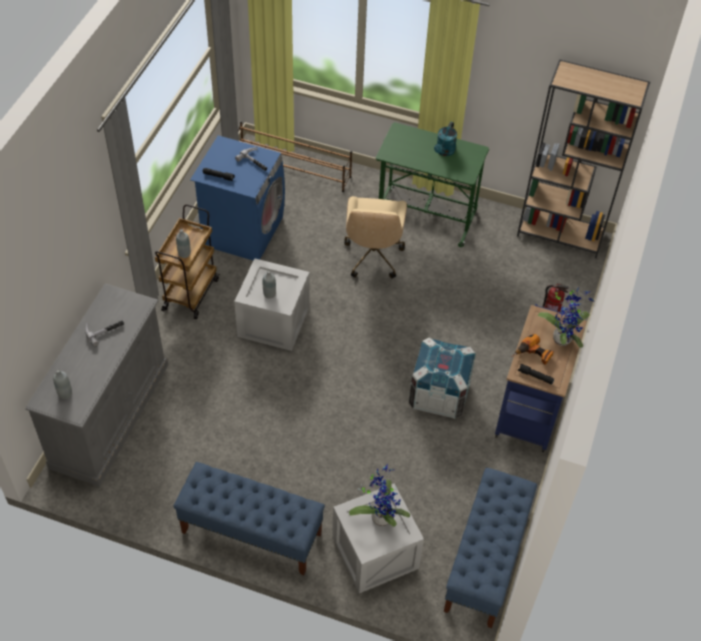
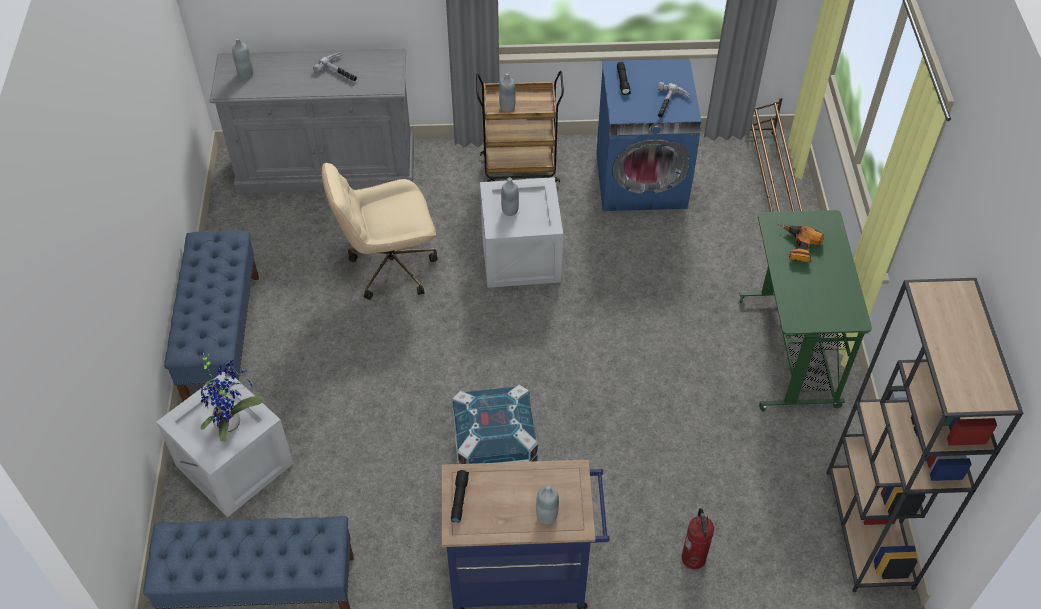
camera: 70 degrees right, 0 degrees up
beige office chair [344,196,407,278] -> beige office chair moved to [321,163,438,300]
turquoise watering can [434,122,457,156] -> none
power drill [511,334,554,365] -> power drill moved to [776,223,824,263]
potted plant [538,289,595,348] -> grey bottle [536,484,559,524]

